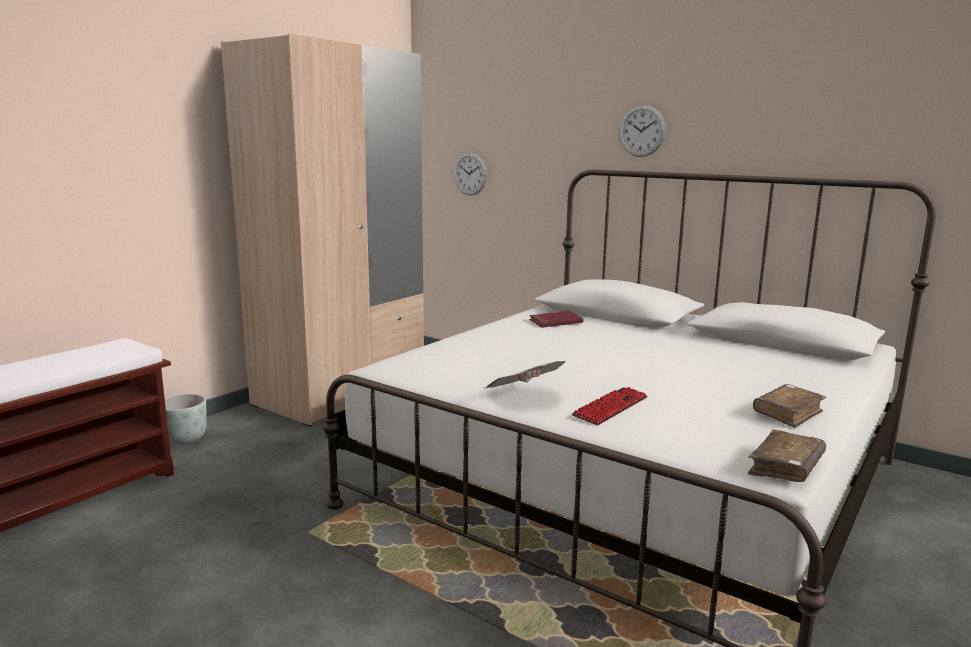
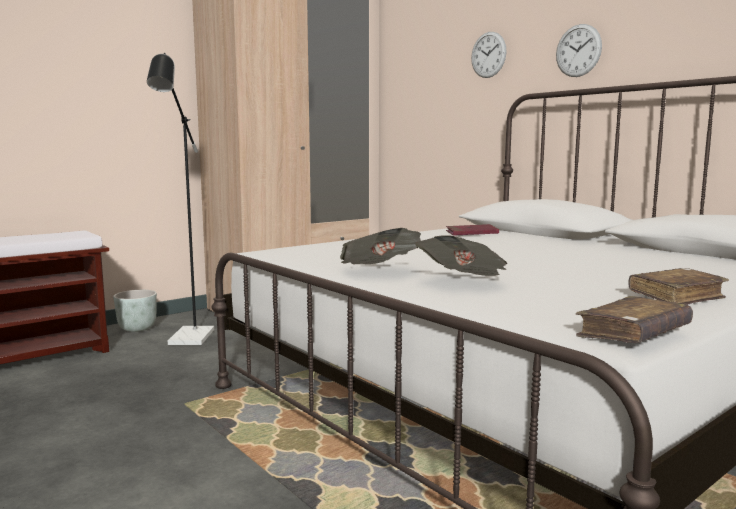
camera: 15 degrees right, 5 degrees down
wall clock [454,152,487,195] -> wall clock moved to [471,32,507,78]
keyboard [572,387,648,426] -> newspaper [416,235,507,276]
none -> black floor lamp [147,53,214,345]

